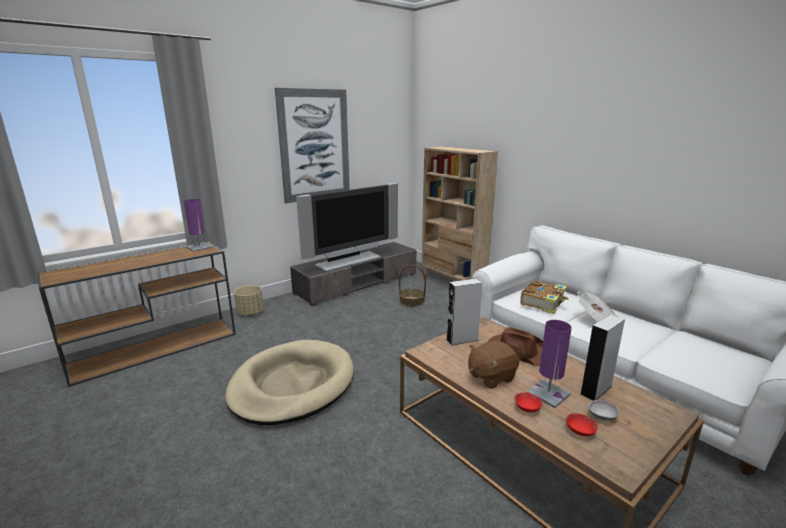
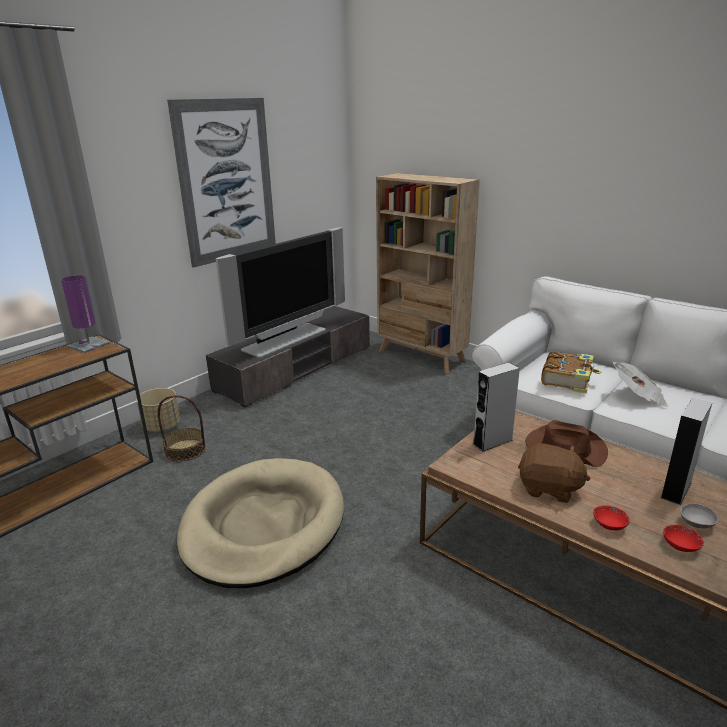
camera: 10 degrees left, 5 degrees up
basket [399,265,426,307] -> basket moved to [158,395,206,462]
brown plush toy [468,340,519,389] -> brown plush toy turned 120 degrees counterclockwise [518,443,591,503]
purple table lamp [527,320,572,408] -> none

